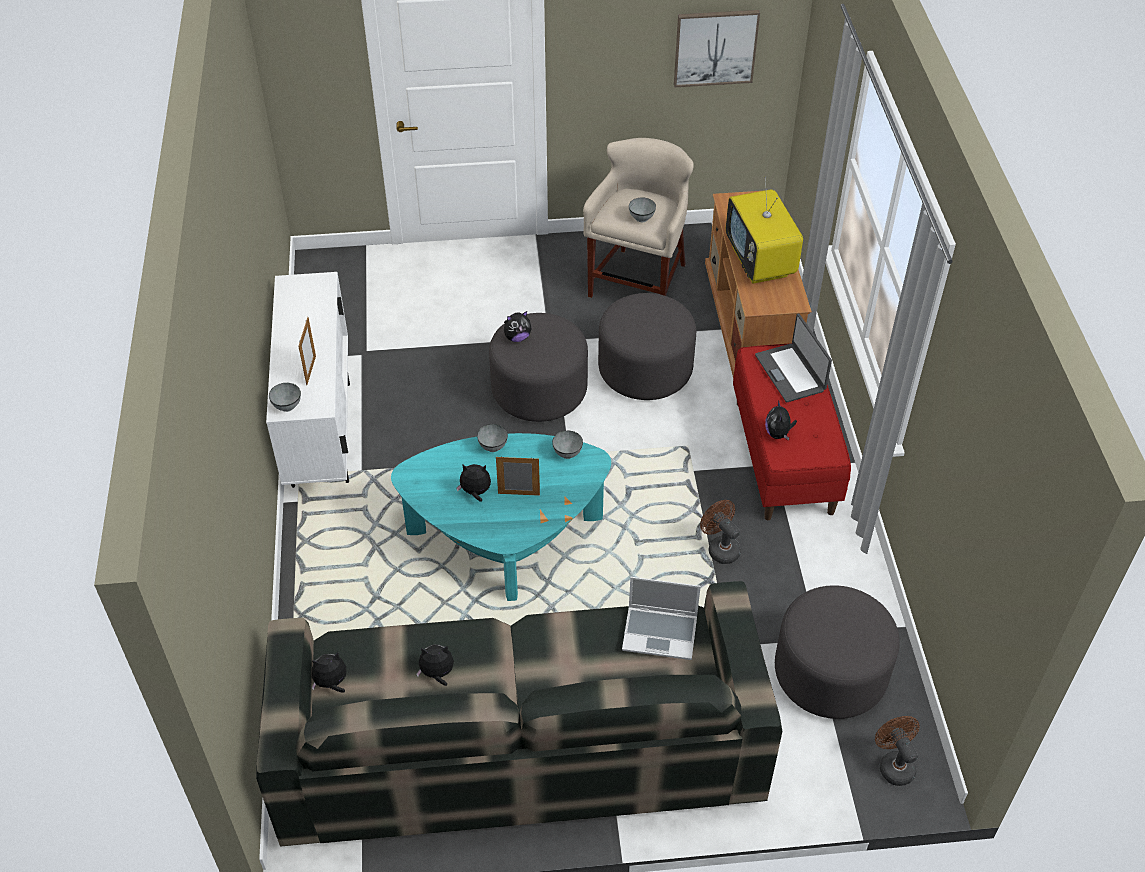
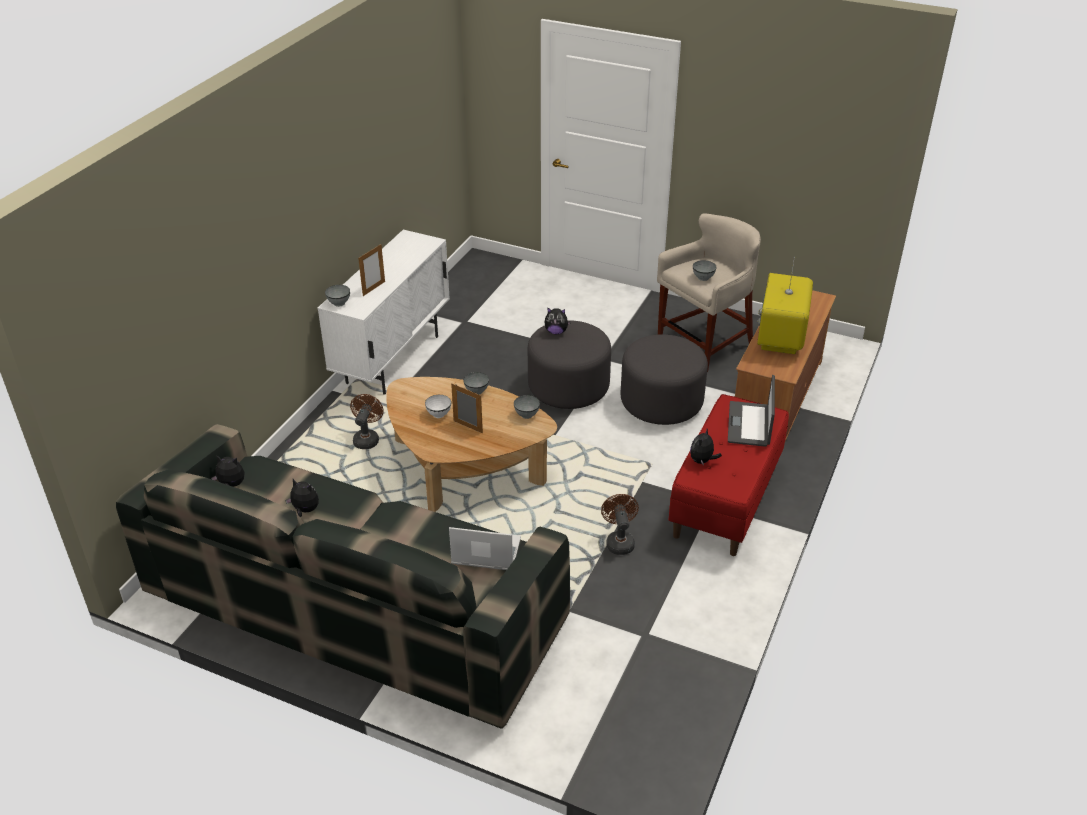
camera: 30 degrees right, 10 degrees down
turquoise coffee table [391,433,611,601] -> brown coffee table [386,377,557,512]
plush toy [456,464,491,502] -> white bowl [425,395,451,418]
laptop [622,577,701,660] -> laptop turned 150 degrees clockwise [449,527,521,570]
picture [674,10,760,87] -> none
grey ottoman [775,585,900,719] -> none
brown fan [875,716,920,786] -> brown fan moved to [350,394,383,449]

